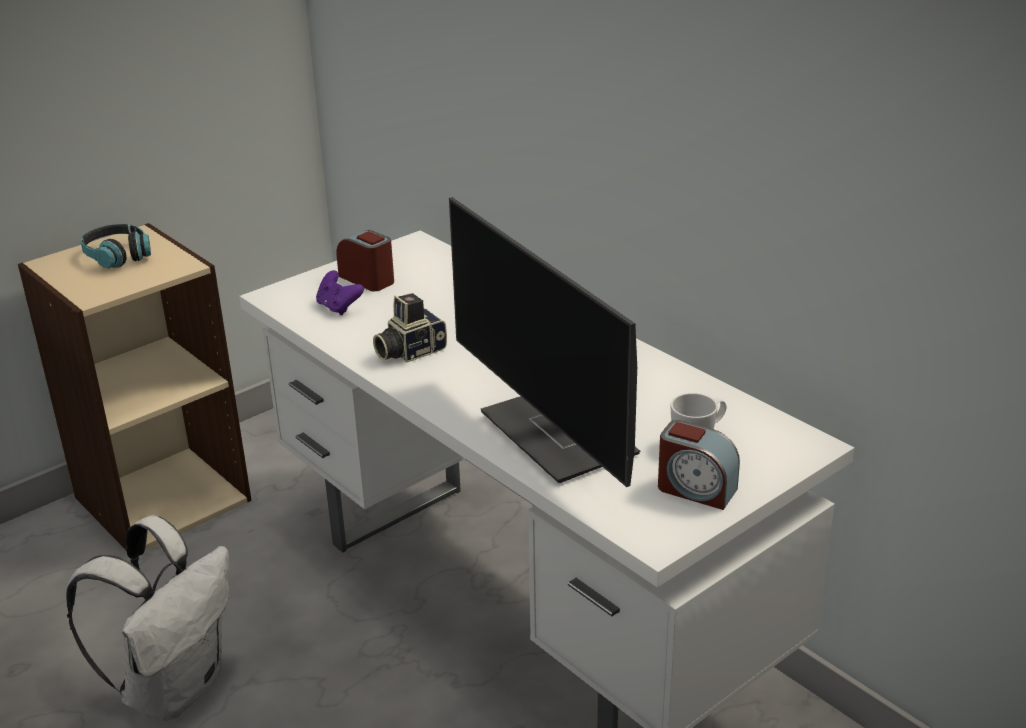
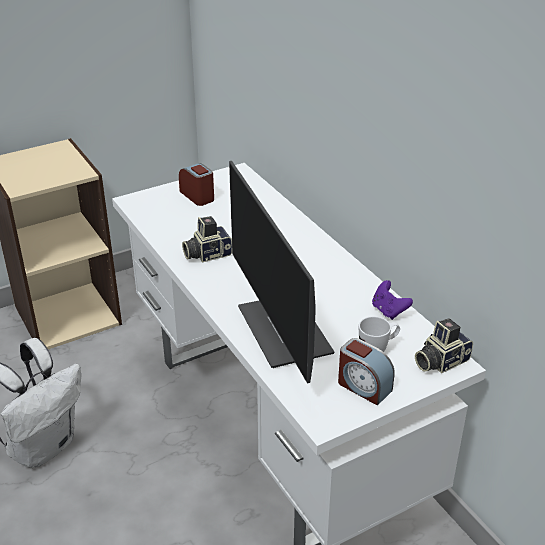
camera: 10 degrees right, 5 degrees up
headphones [80,224,151,268] -> none
purple game controller [316,270,364,315] -> purple game controller moved to [372,280,413,320]
none -> camera [415,318,473,373]

